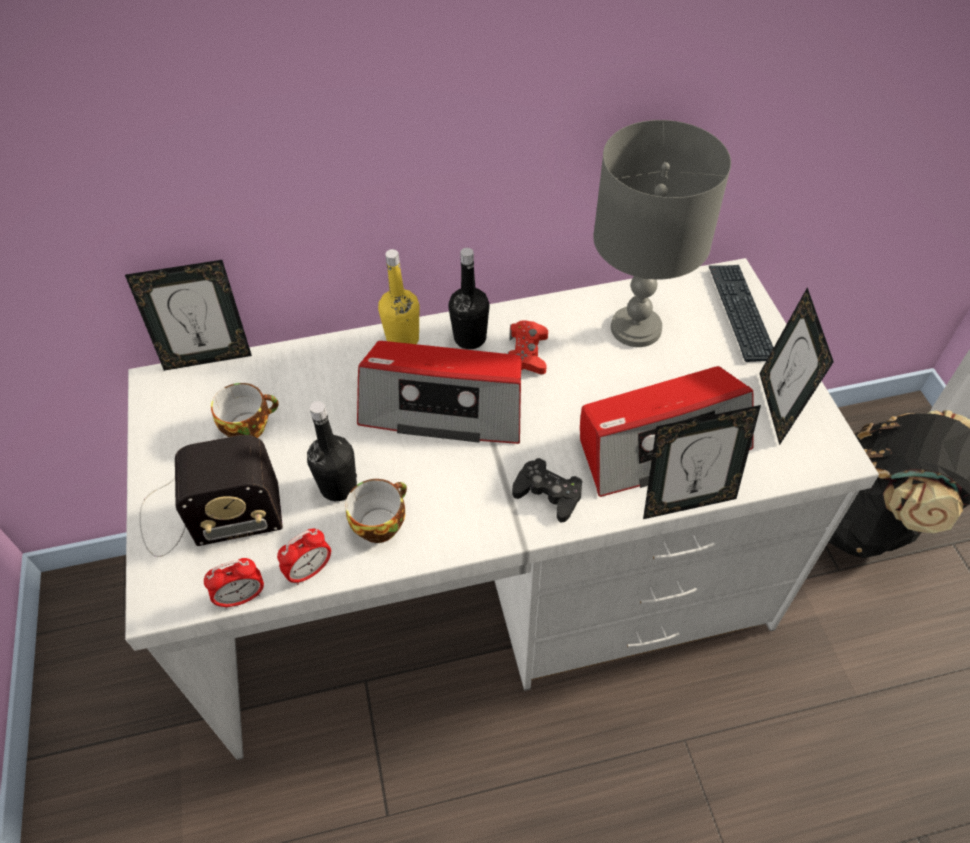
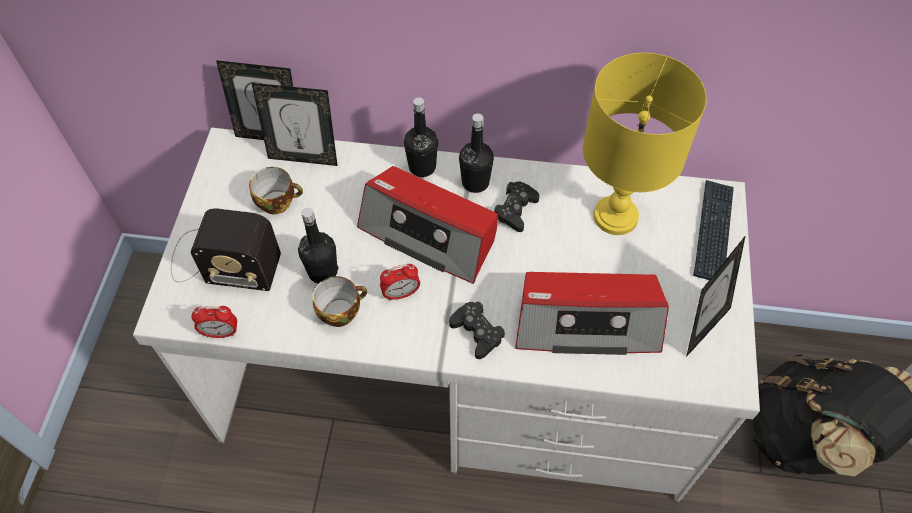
camera: 20 degrees right, 5 degrees up
alarm clock [277,529,331,585] -> alarm clock moved to [380,264,420,301]
yellow bottle [378,249,419,344] -> black bottle [404,97,438,177]
red game controller [508,320,548,374] -> black game controller [494,182,539,232]
grey table lamp [593,120,731,347] -> yellow table lamp [583,53,707,235]
picture frame [643,405,761,519] -> picture frame moved to [252,83,338,166]

